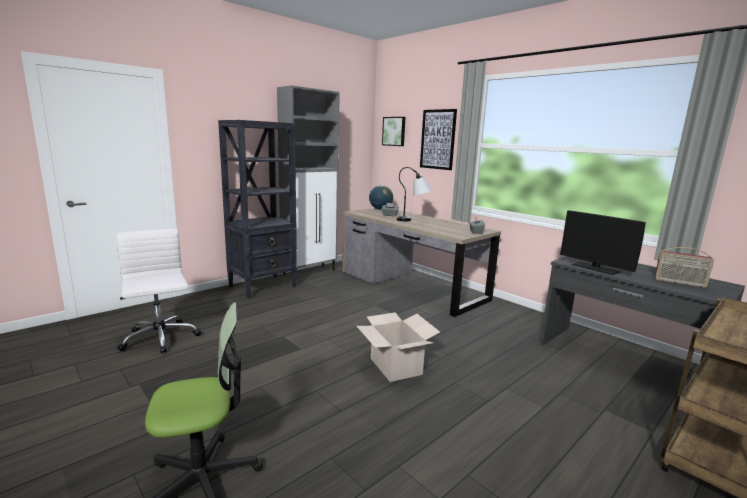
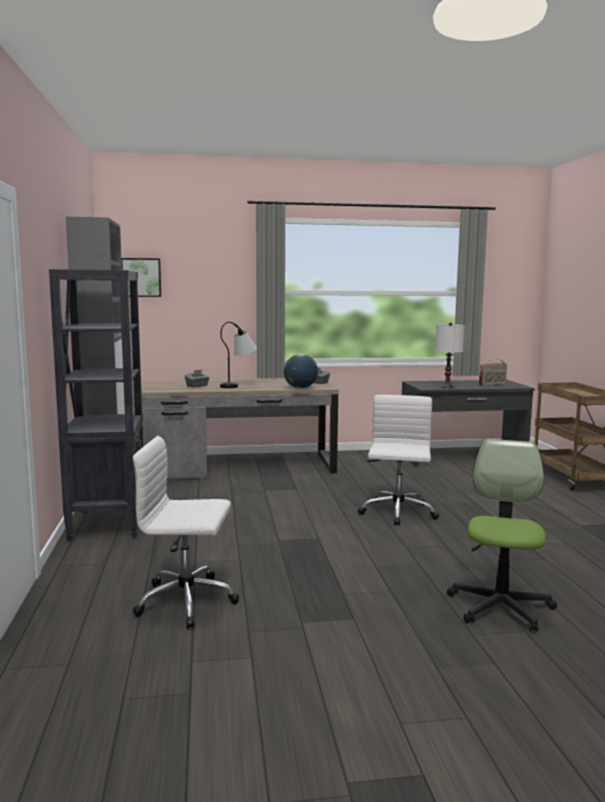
camera: 55 degrees left, 5 degrees down
cardboard box [357,313,440,382] -> white office chair [358,395,439,525]
globe [369,185,393,210] -> globe moved to [284,354,318,389]
picture [420,109,457,170] -> none
monitor [560,210,646,275] -> white table lamp [435,322,465,389]

